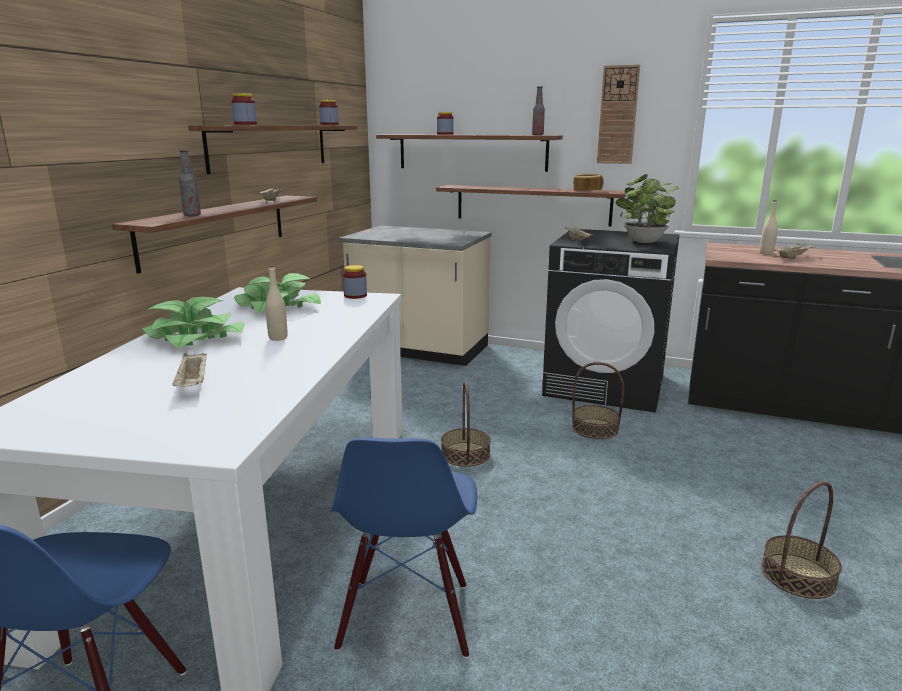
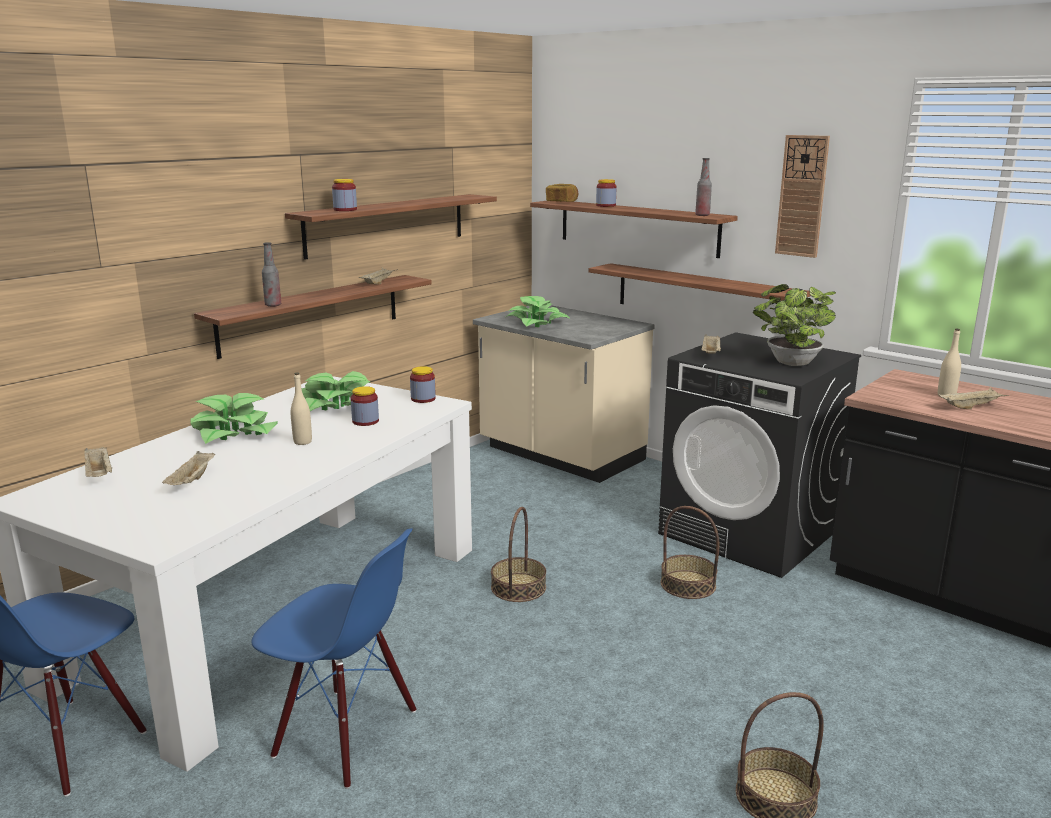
camera: 20 degrees right, 0 degrees up
jar [319,100,339,125] -> jar moved to [351,386,379,426]
blue chair [331,437,477,658] -> blue chair turned 90 degrees counterclockwise [252,528,416,789]
bread [574,174,604,190] -> bread moved to [546,184,578,202]
none -> beige tray [84,447,112,477]
none -> potted plant [506,296,571,327]

